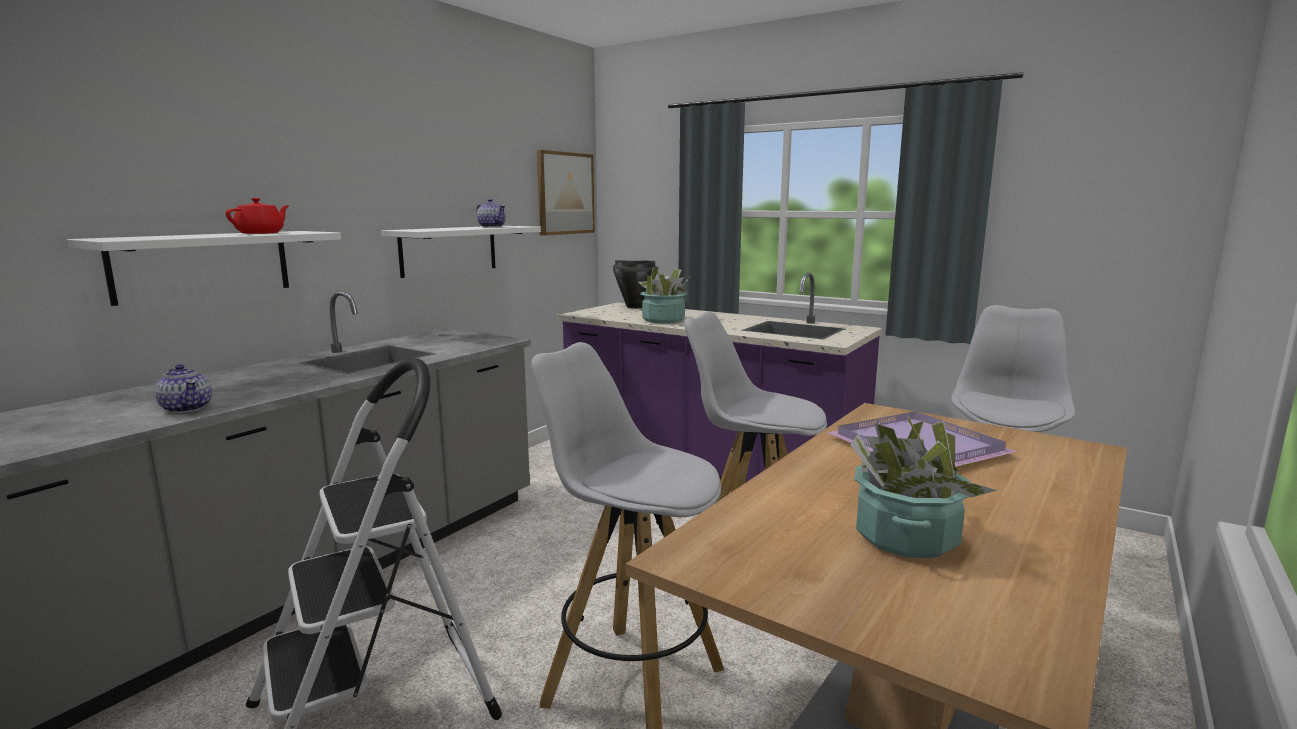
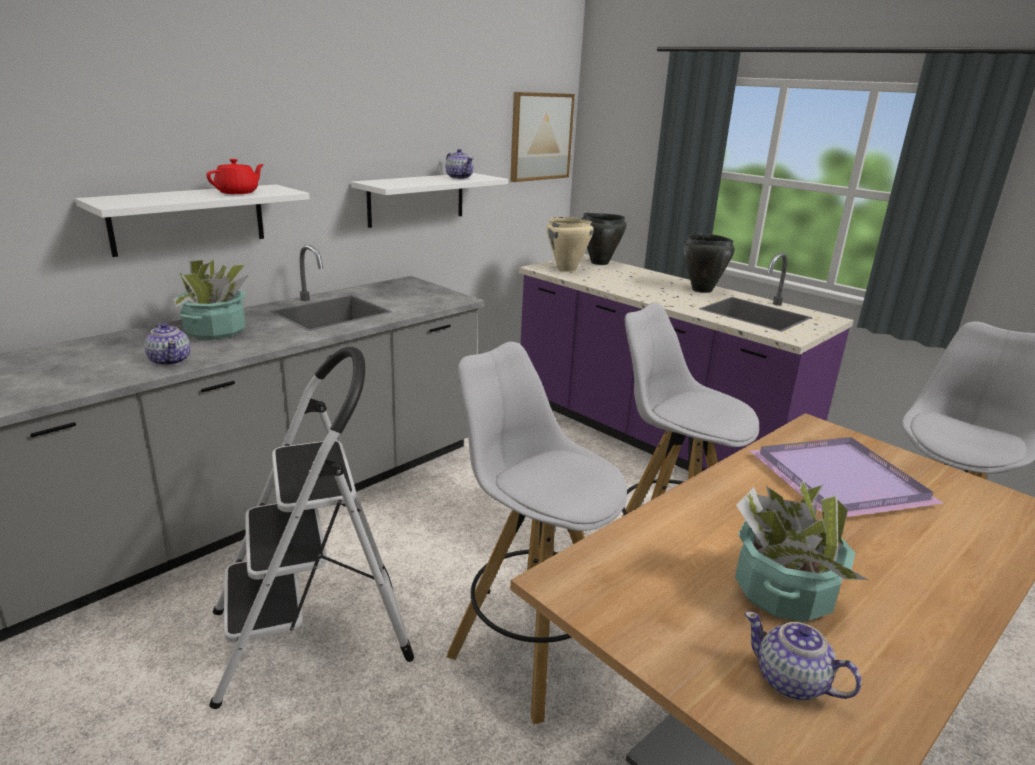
camera: 10 degrees right, 10 degrees up
potted plant [638,267,689,323] -> potted plant moved to [173,259,249,340]
none -> beige cooking pot [546,217,594,272]
none -> black cooking pot [683,233,735,293]
none -> teapot [744,611,862,700]

